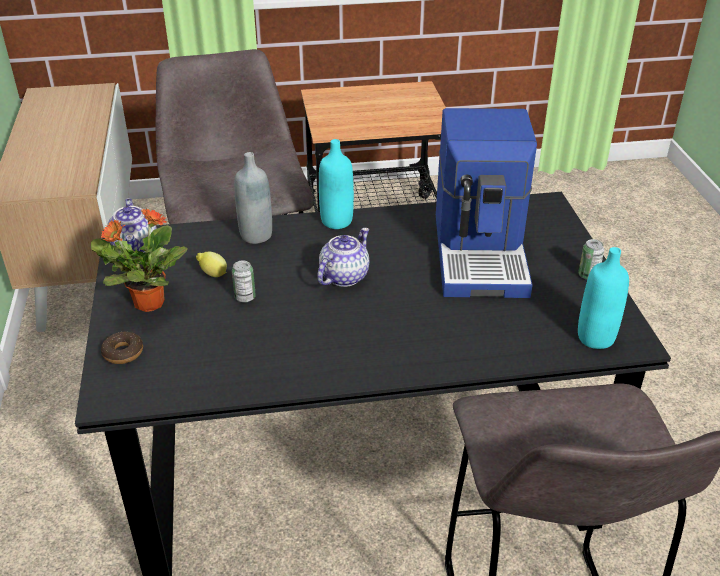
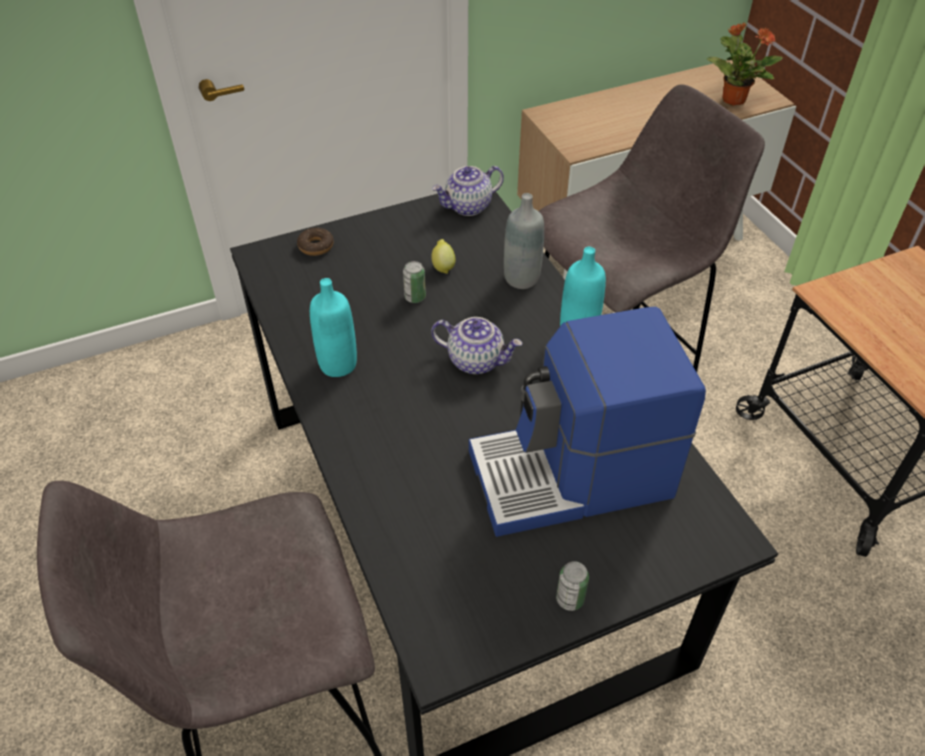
camera: 75 degrees right, 10 degrees up
potted plant [91,208,188,312] -> potted plant moved to [707,23,783,106]
turquoise bottle [578,247,629,349] -> turquoise bottle moved to [310,278,357,377]

